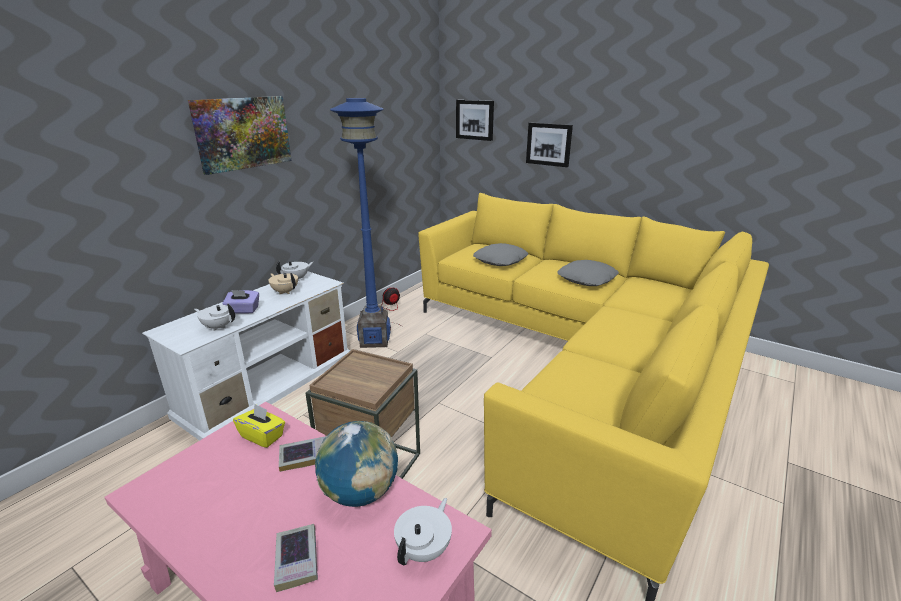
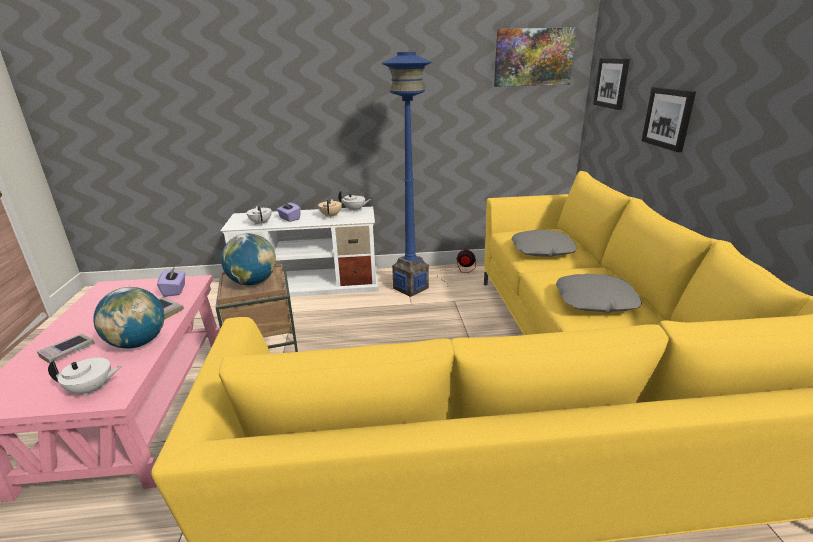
camera: 50 degrees right, 0 degrees up
picture [188,96,292,175] -> picture moved to [494,27,577,87]
yellow tissue box [233,404,285,448] -> purple tissue box [157,266,185,297]
none -> globe [221,233,276,285]

